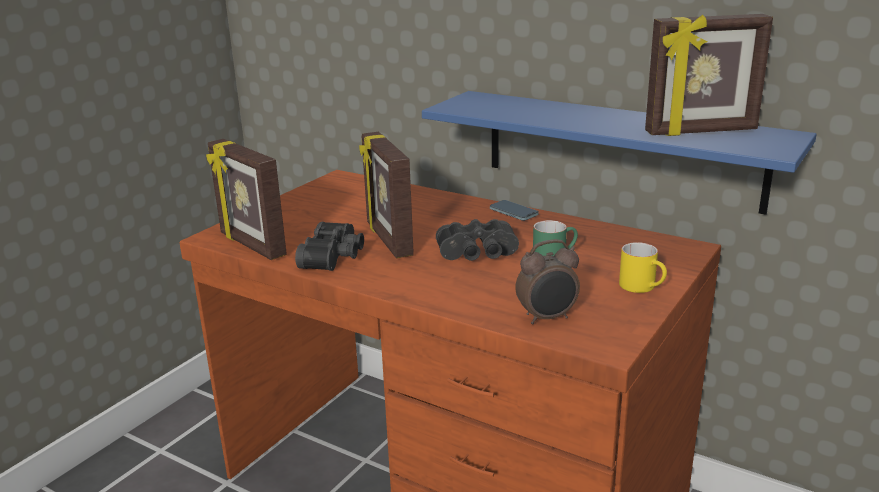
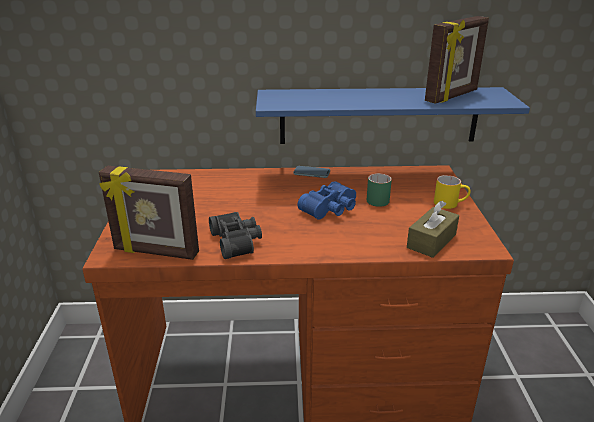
camera: 35 degrees left, 5 degrees up
picture frame [359,132,414,258] -> none
black binoculars [436,219,519,261] -> blue binoculars [298,181,356,220]
alarm clock [515,239,580,324] -> brown tissue box [407,201,459,258]

